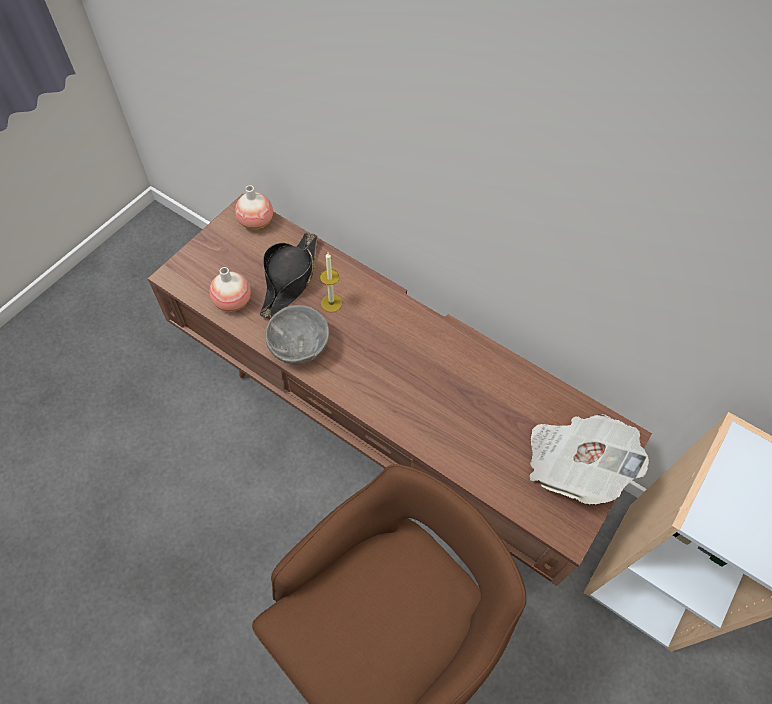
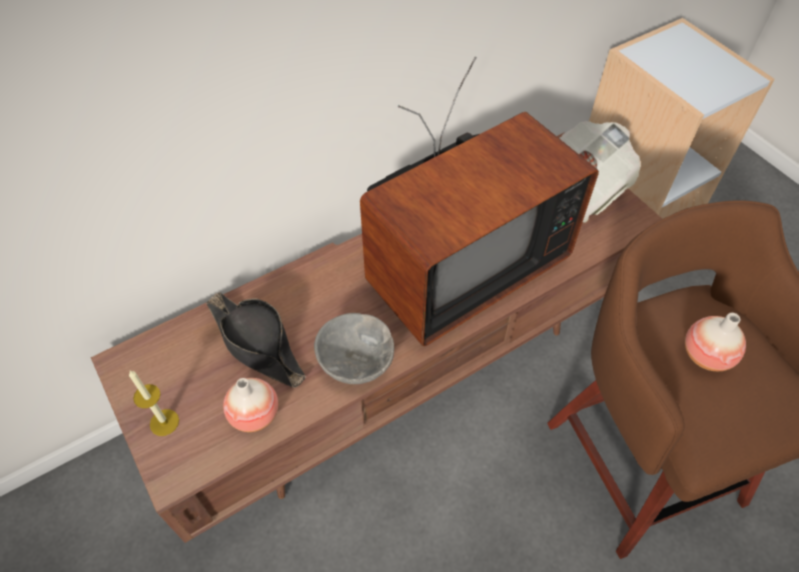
camera: 65 degrees left, 5 degrees down
vase [235,185,273,230] -> vase moved to [685,313,746,371]
candle [320,253,342,312] -> candle moved to [129,370,179,436]
none -> television [360,57,599,346]

